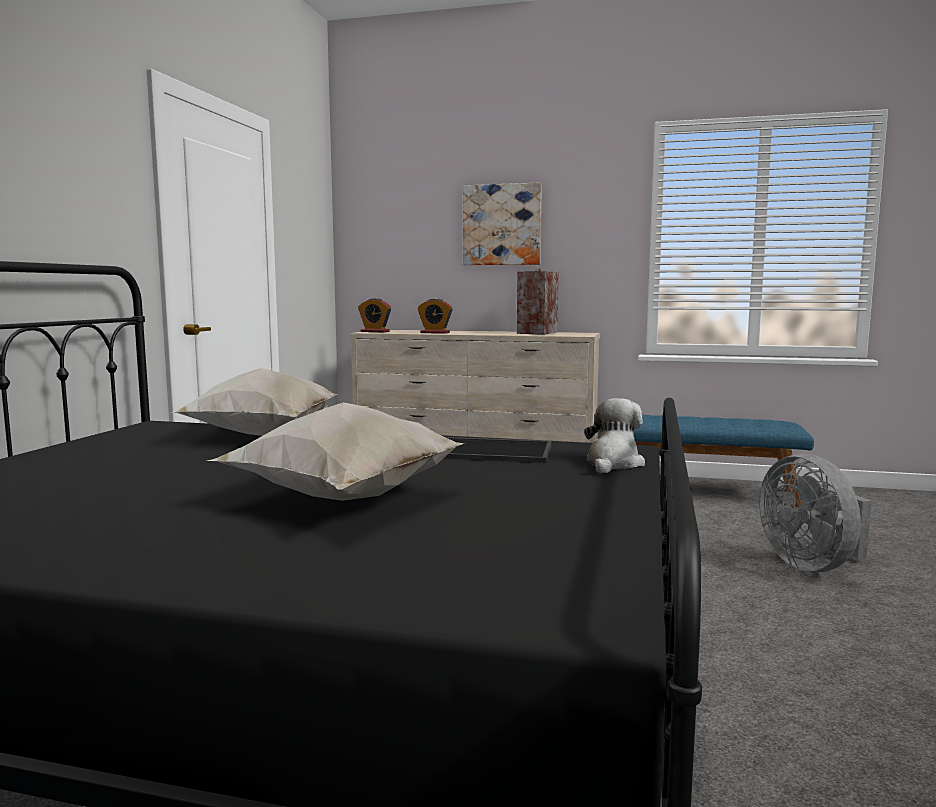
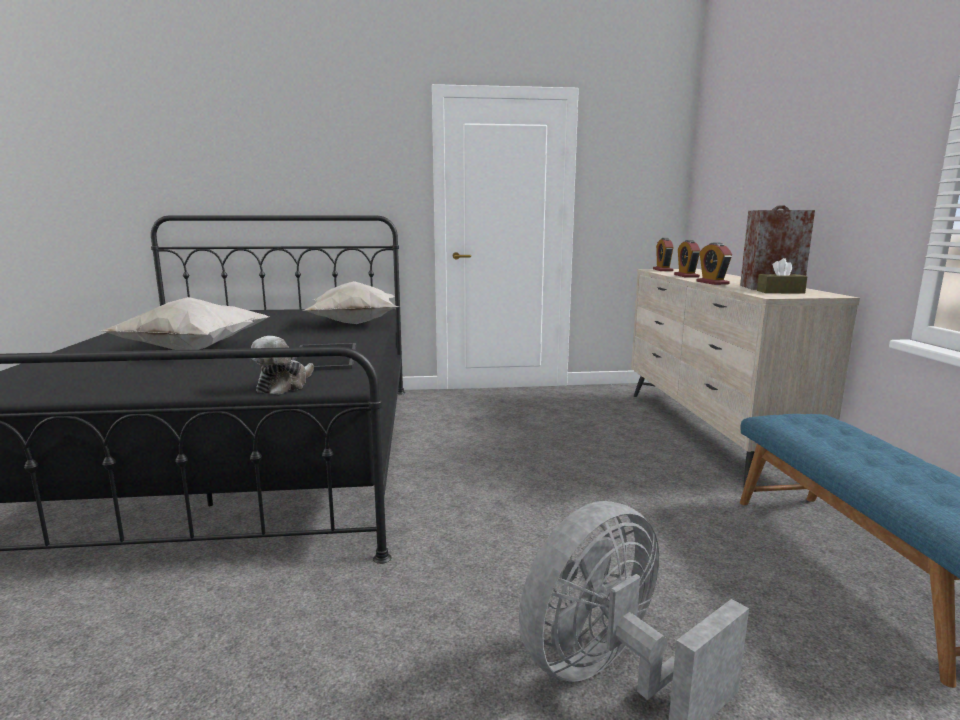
camera: 70 degrees right, 5 degrees up
picture [463,183,542,265] -> none
plush toy [584,398,645,473] -> plush toy turned 105 degrees clockwise [251,336,314,395]
none -> alarm clock [697,242,732,285]
none -> brown tissue box [757,258,807,294]

